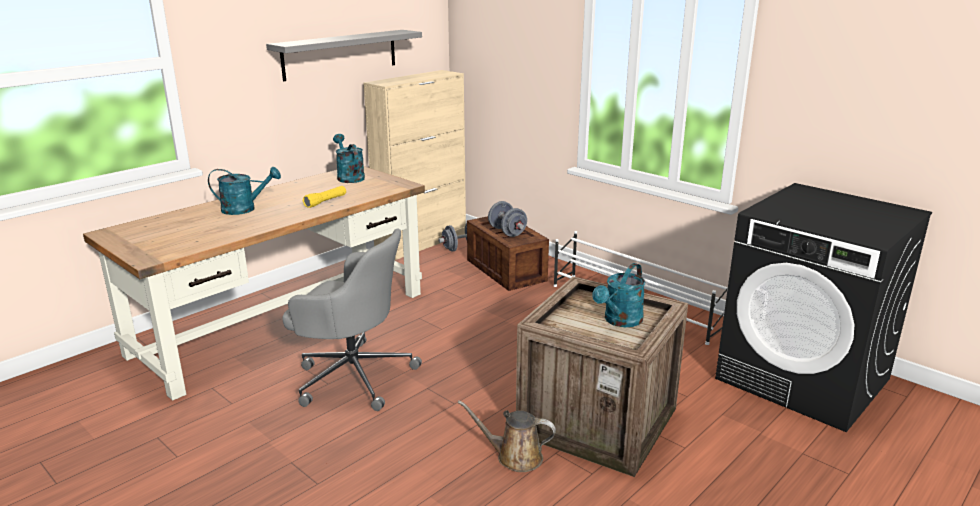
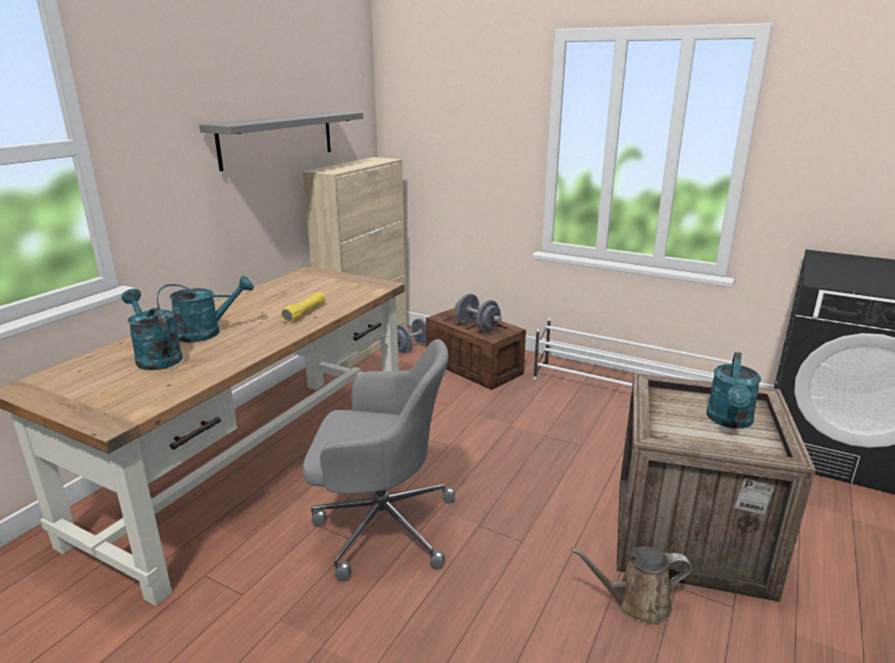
camera: 15 degrees left, 0 degrees up
turquoise watering can [333,134,365,183] -> turquoise watering can moved to [121,289,182,370]

